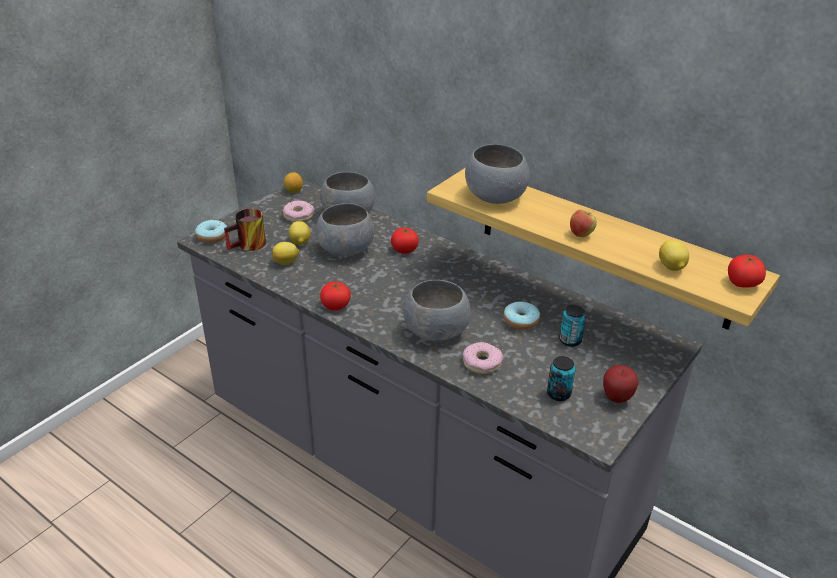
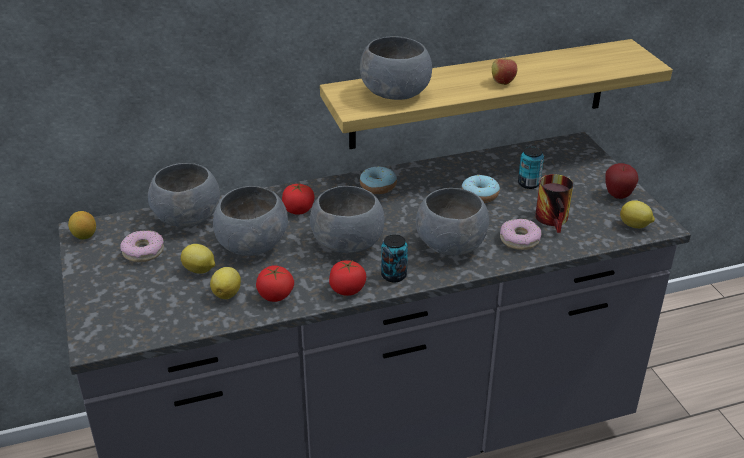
camera: 55 degrees left, 0 degrees up
donut [195,220,227,243] -> donut moved to [360,166,397,194]
mug [224,208,266,251] -> mug moved to [535,174,573,233]
can [547,356,576,401] -> can moved to [381,234,408,282]
lemon [659,240,689,271] -> lemon moved to [620,200,655,228]
tomato [728,255,766,288] -> tomato moved to [256,265,294,302]
none -> grey bowl [310,186,384,253]

